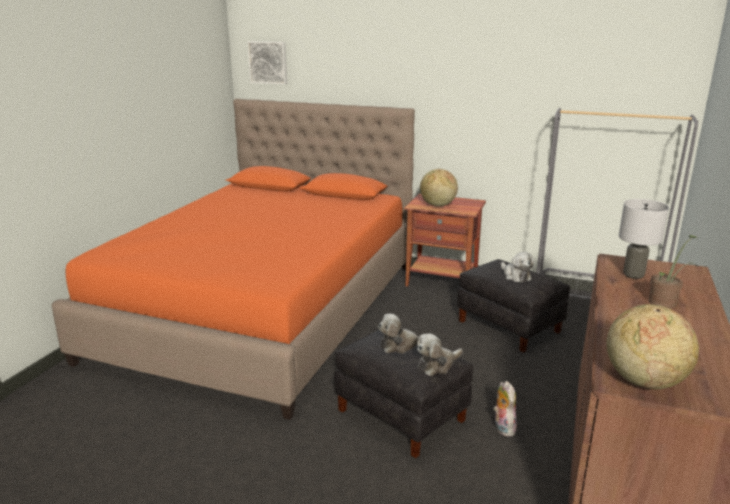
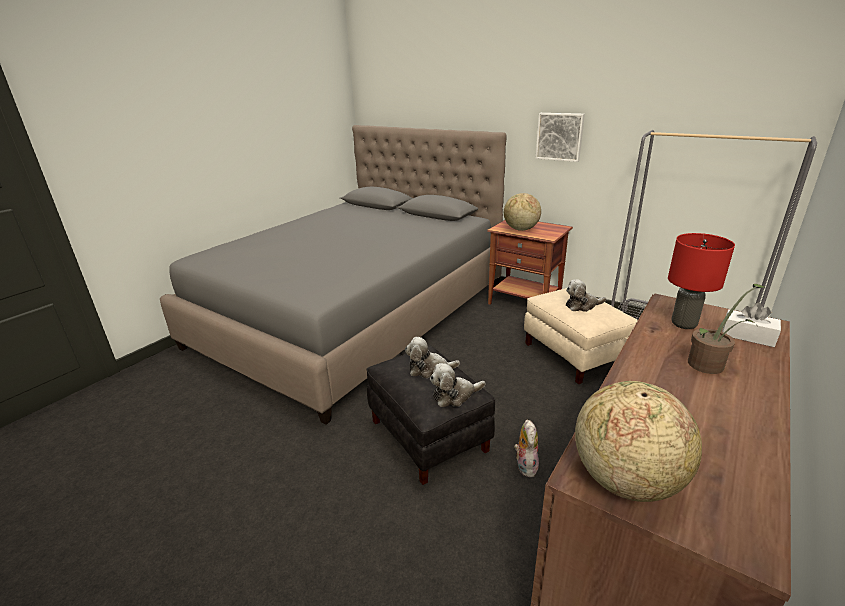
camera: 15 degrees right, 5 degrees up
orange bed [52,99,415,420] -> grey bed [160,125,507,425]
picture [247,41,287,85] -> picture moved to [536,113,585,162]
black ottoman [457,259,570,353] -> beige ottoman [524,288,638,384]
plush toy [501,252,534,282] -> plush toy turned 90 degrees clockwise [566,279,606,312]
white table lamp [619,199,669,279] -> red table lamp [668,233,735,329]
none -> white tissue box [722,303,781,347]

